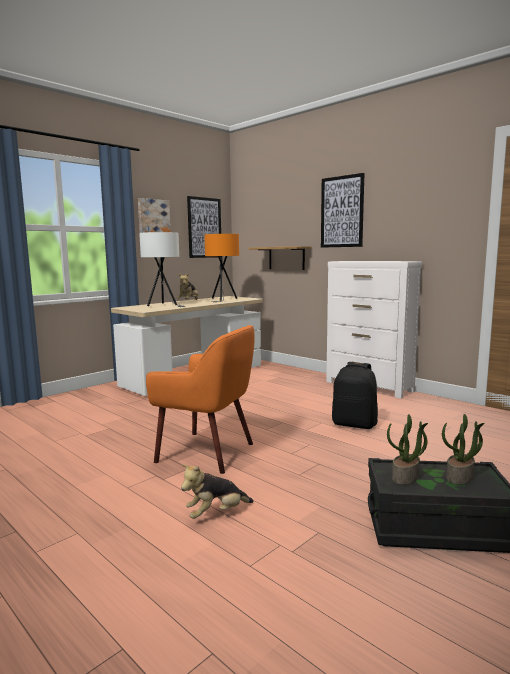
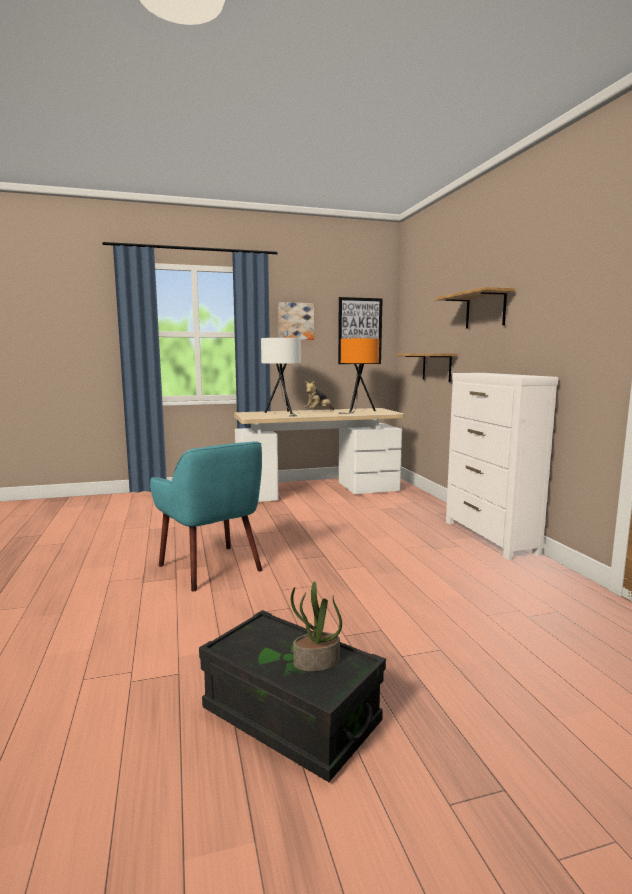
camera: 30 degrees right, 0 degrees up
orange armchair [146,325,255,474] -> turquoise armchair [150,441,263,591]
plush toy [181,464,253,519] -> none
picture [321,173,364,248] -> shelf [435,287,515,329]
black backpack [332,362,378,429] -> none
potted plant [387,414,428,485] -> none

